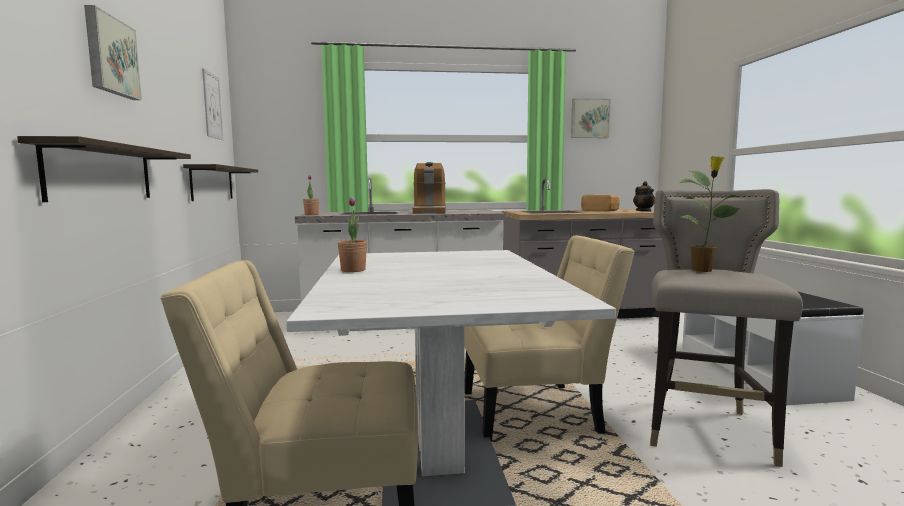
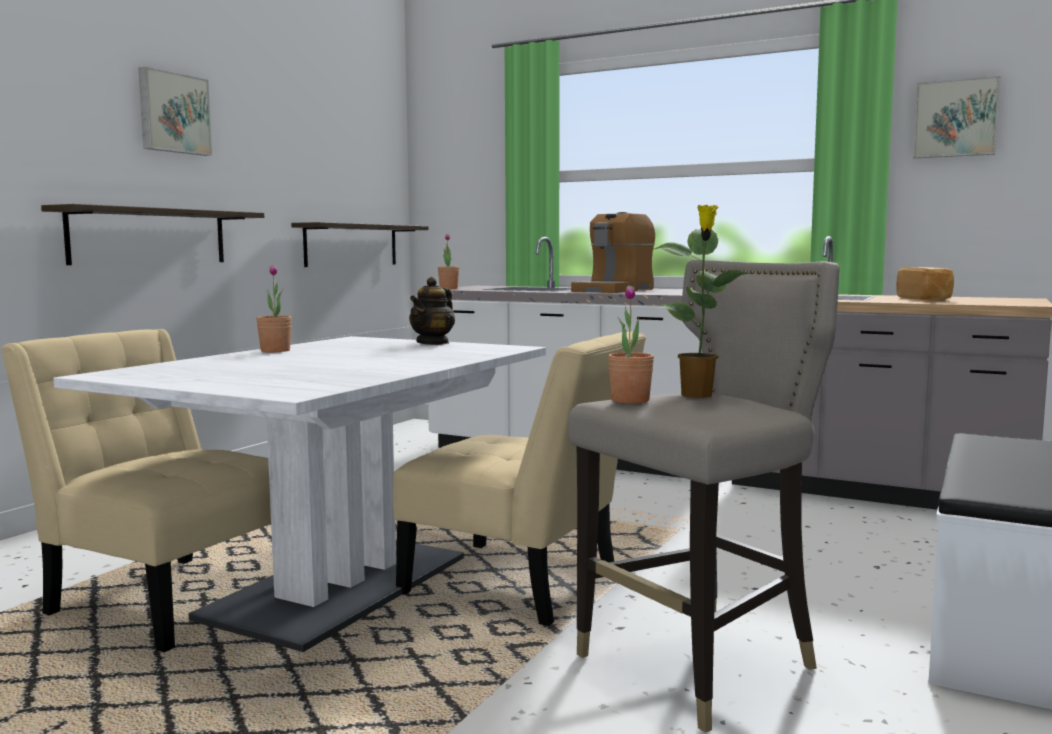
camera: 35 degrees right, 0 degrees up
picture [202,68,224,140] -> none
teapot [633,181,655,212] -> teapot moved to [409,277,455,345]
none -> potted plant [608,285,654,404]

